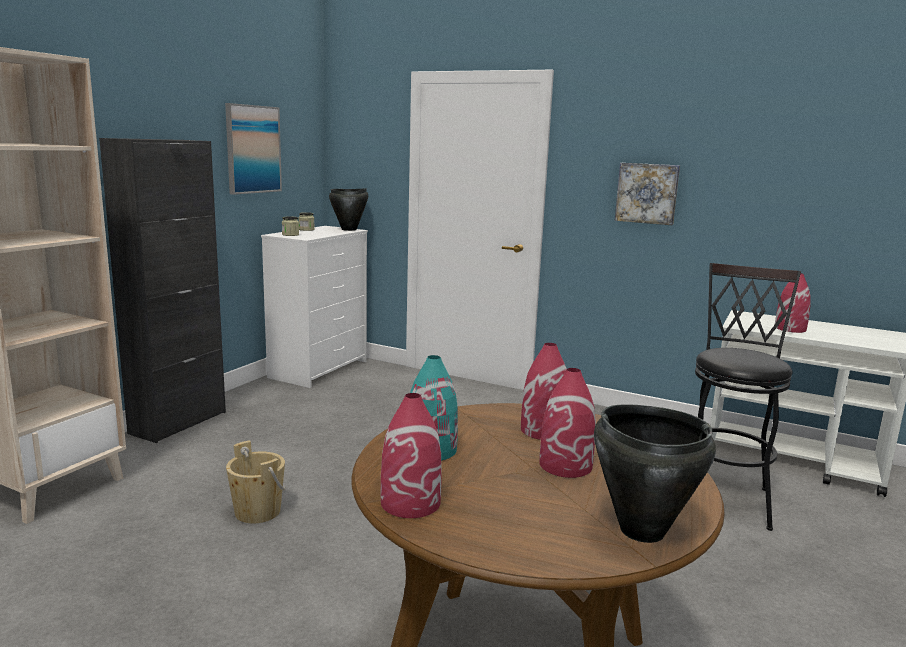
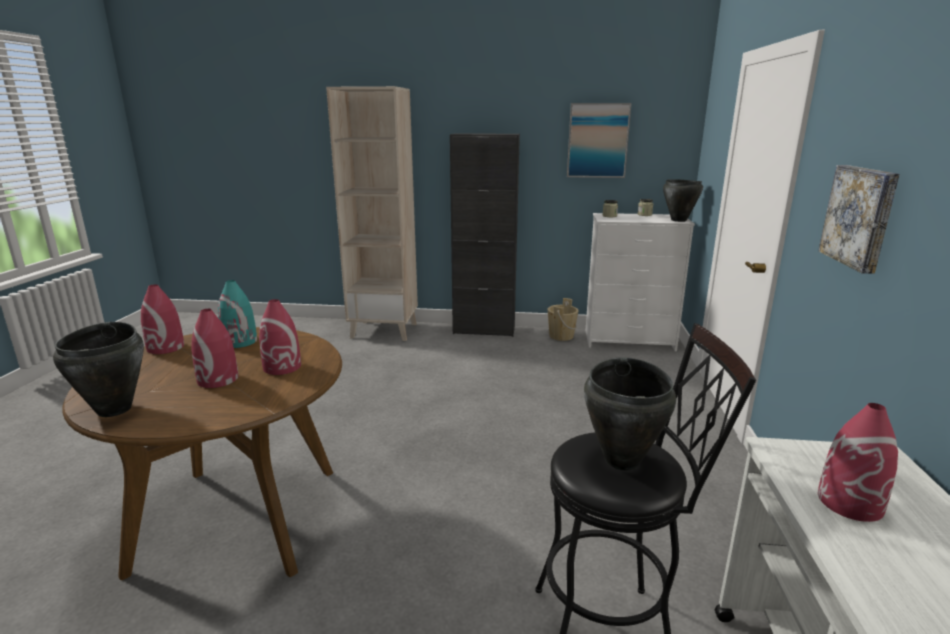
camera: 70 degrees right, 5 degrees up
beige bucket [226,440,285,523] -> beige bucket moved to [548,298,578,341]
none -> black cooking pot [584,357,676,470]

